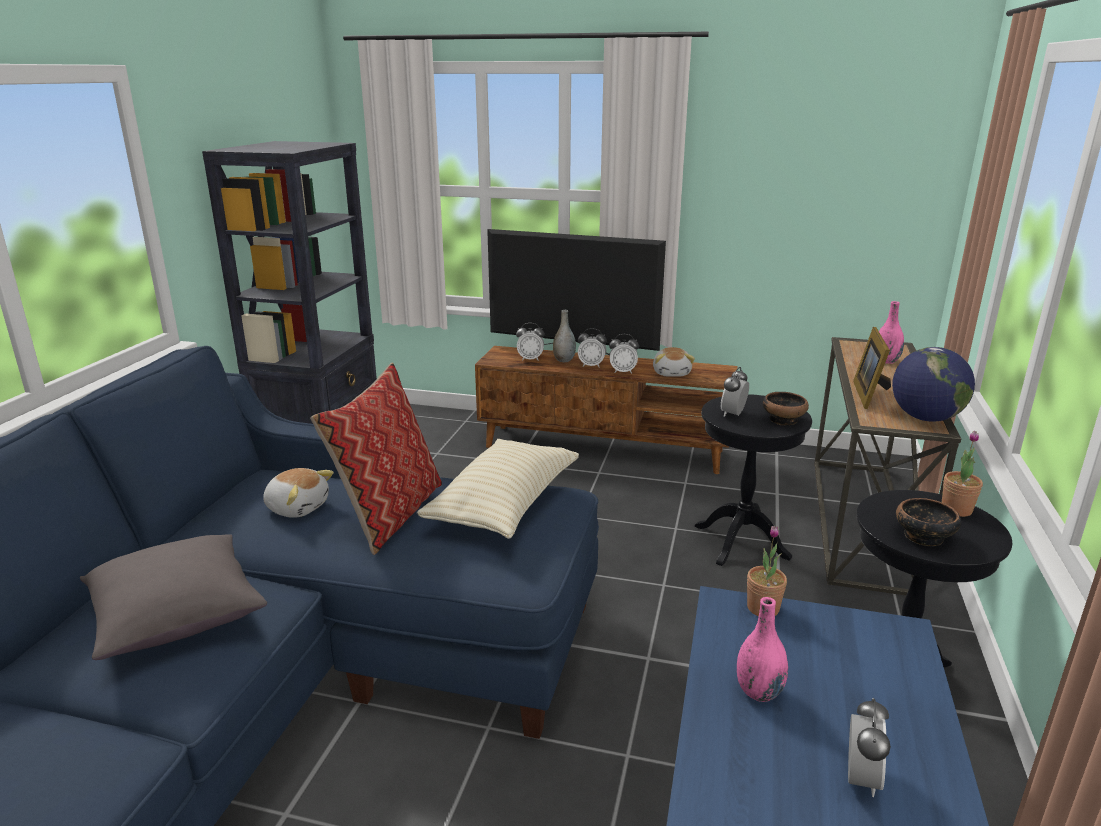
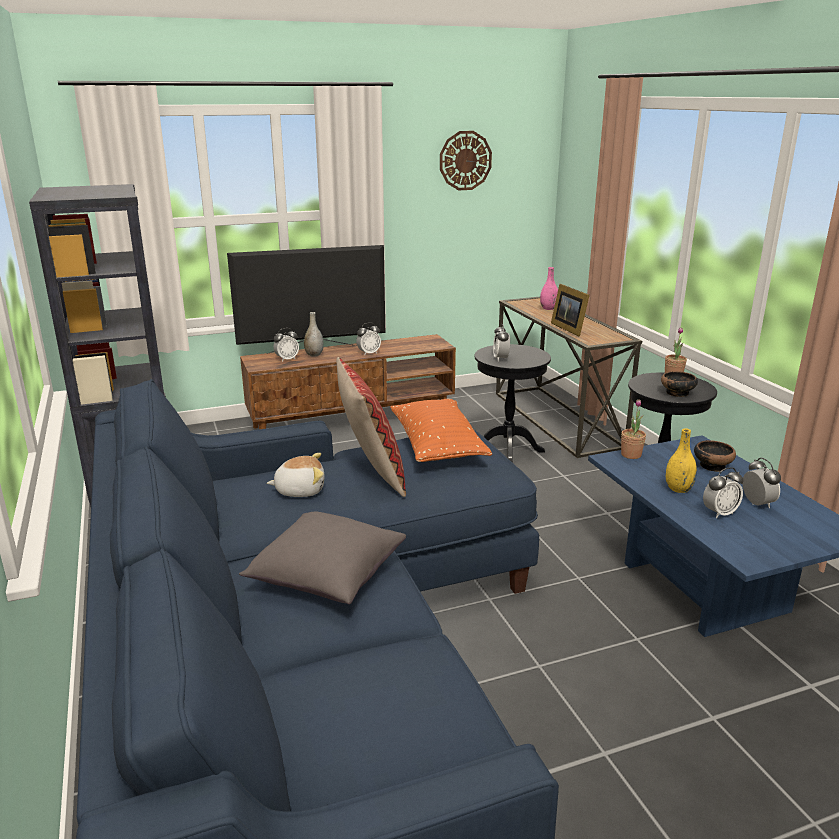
camera: 35 degrees left, 0 degrees up
beige pillow [417,439,579,539] -> orange pillow [390,399,492,462]
alarm clock [578,328,607,368] -> alarm clock moved to [703,467,744,519]
plush toy [653,347,695,377] -> none
pink vase [737,597,788,702] -> yellow vase [666,428,697,493]
bowl [763,392,809,426] -> bowl moved to [694,440,736,472]
globe [892,347,975,422] -> none
none -> wall clock [440,131,492,190]

